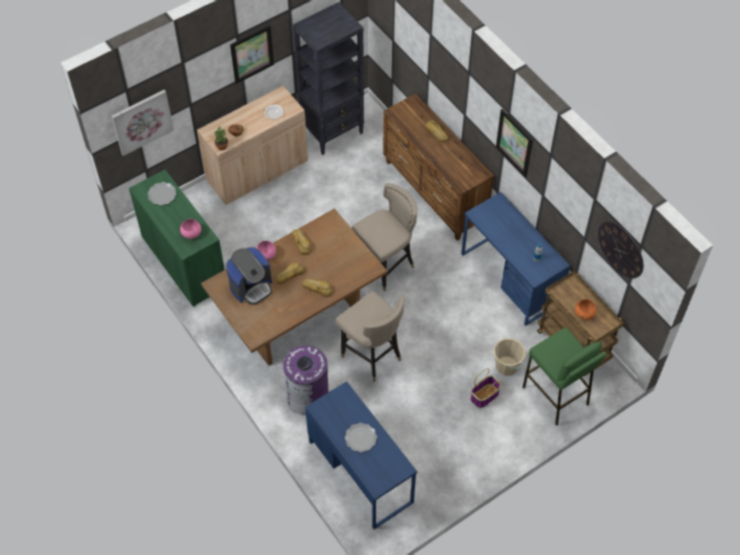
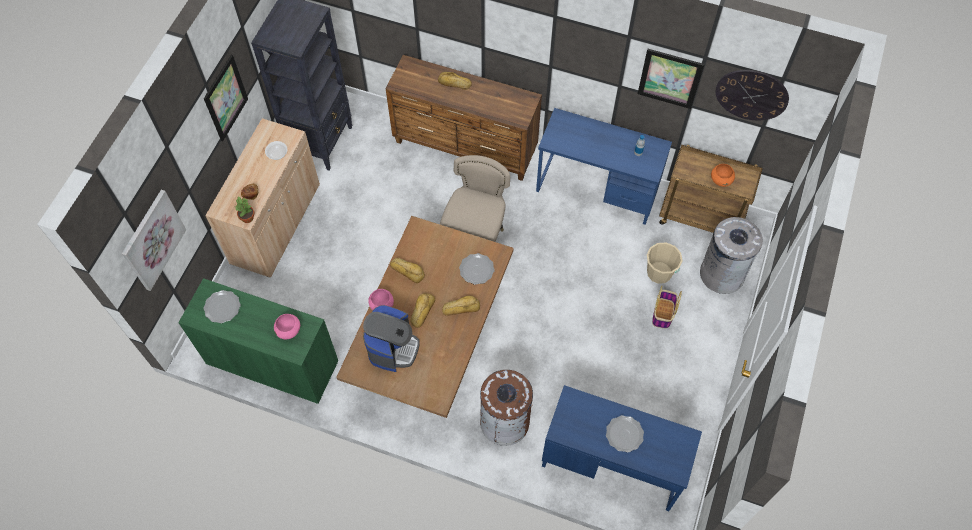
camera: 35 degrees left, 5 degrees up
purple trash can [283,345,329,416] -> brown trash can [480,370,533,446]
beige stool [335,291,404,382] -> none
picture [496,109,533,178] -> picture moved to [638,49,705,109]
green stool [523,327,606,426] -> grey trash can [700,217,763,294]
none -> plate [459,253,495,285]

